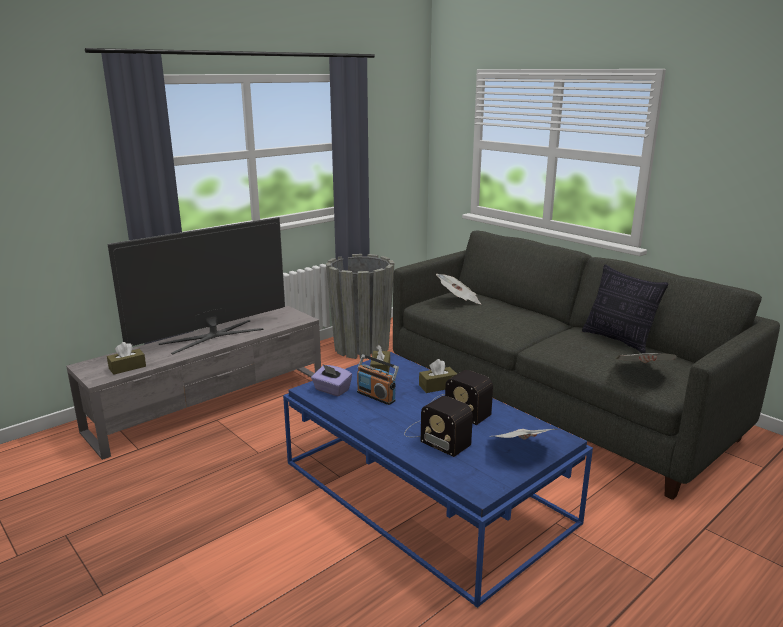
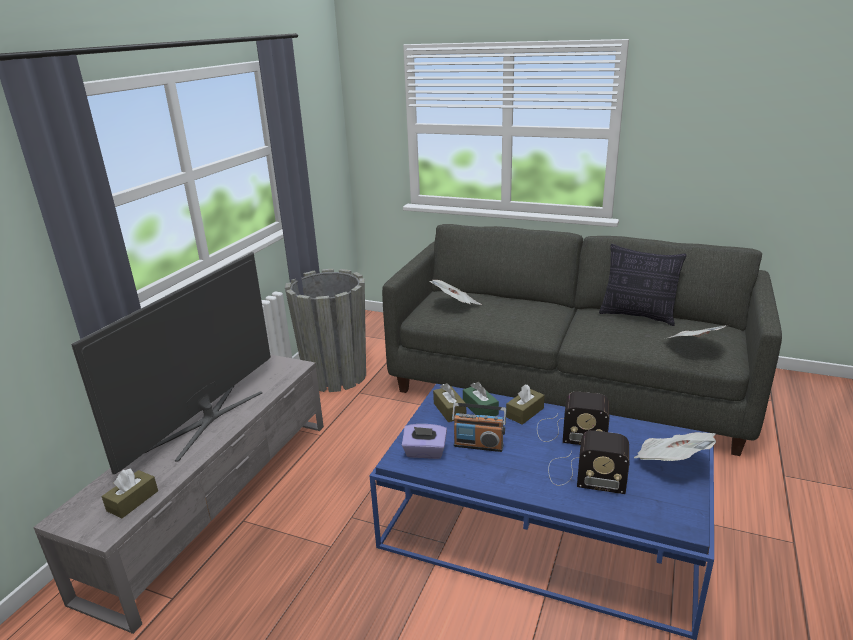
camera: 25 degrees left, 5 degrees up
none -> green tissue box [463,382,499,416]

